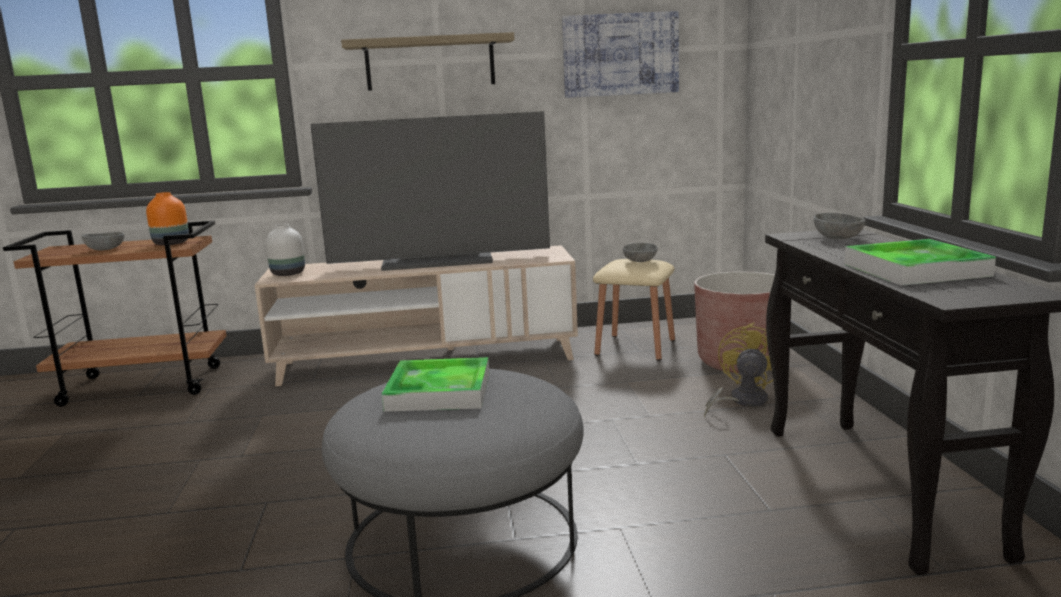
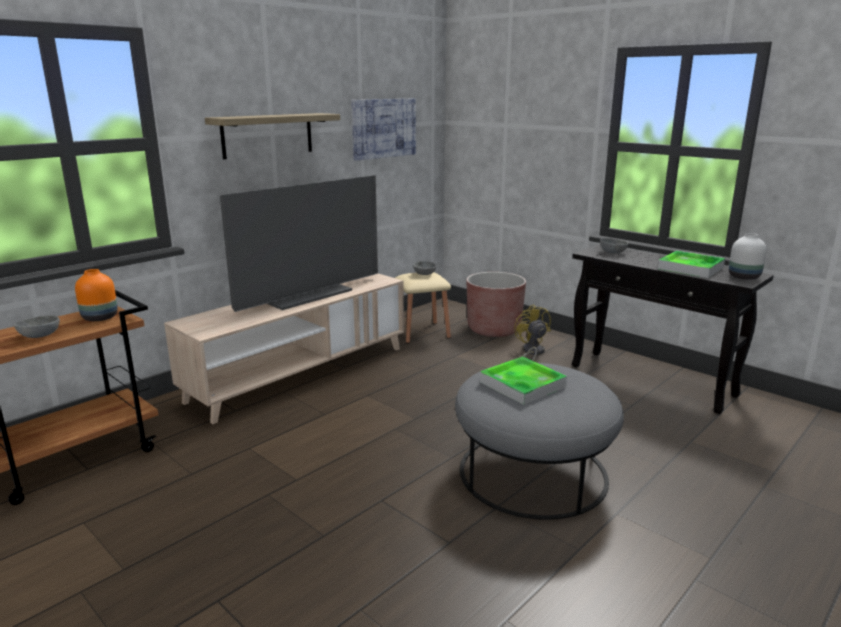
camera: 40 degrees left, 5 degrees up
white vase [266,224,305,276] -> white vase moved to [729,233,767,280]

